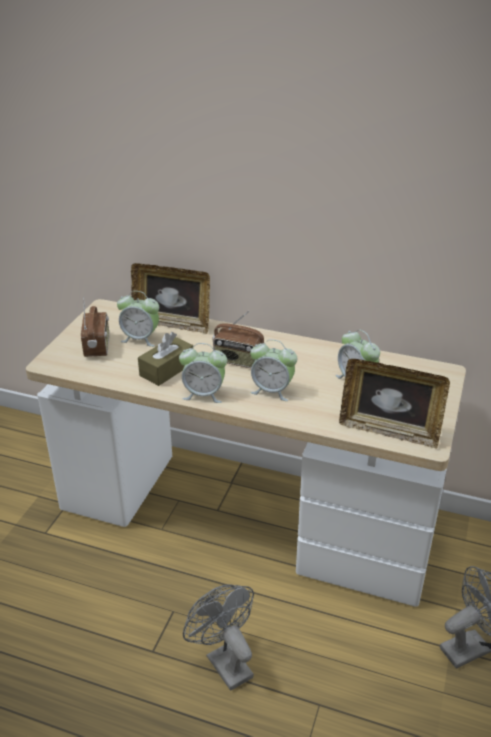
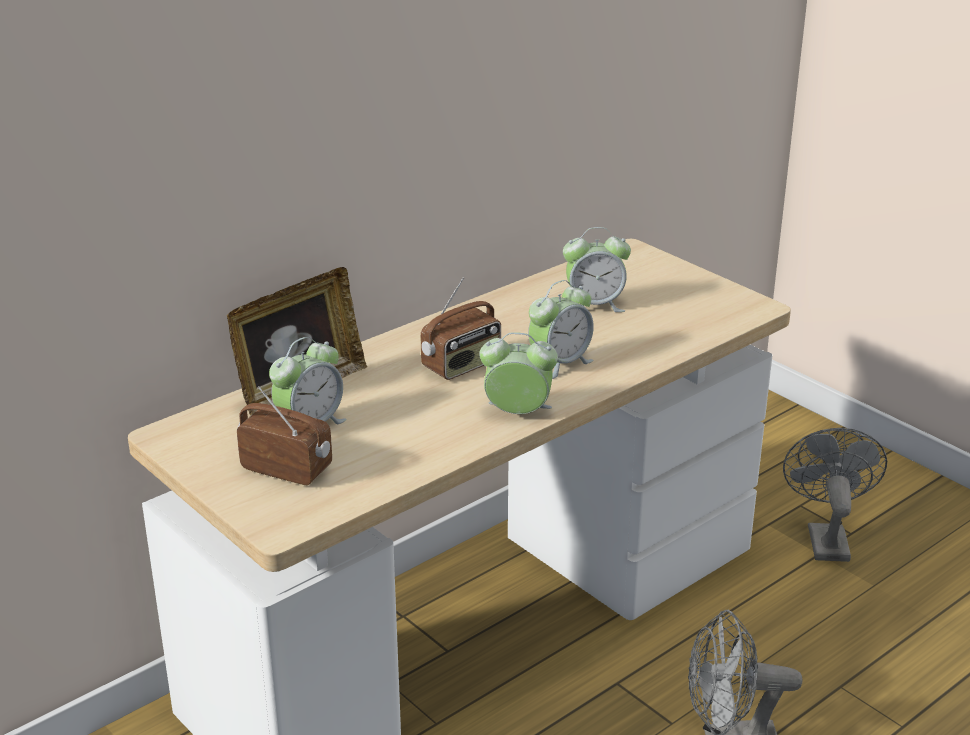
camera: 60 degrees left, 5 degrees down
brown tissue box [138,332,193,386] -> none
alarm clock [179,343,227,403] -> alarm clock turned 120 degrees counterclockwise [479,332,558,414]
picture frame [339,359,450,449] -> none

